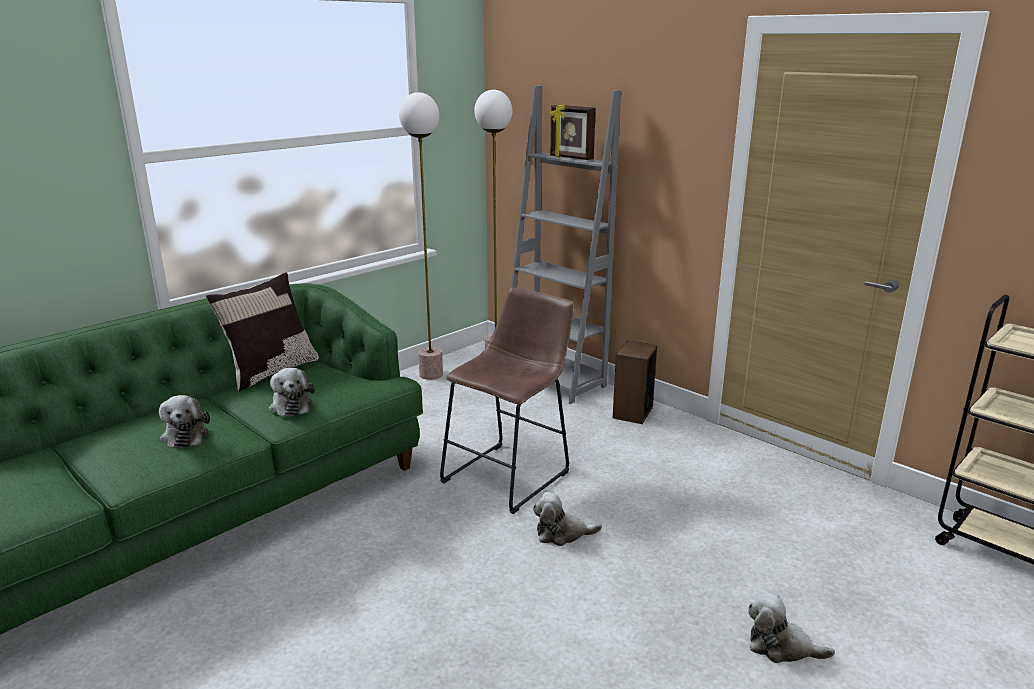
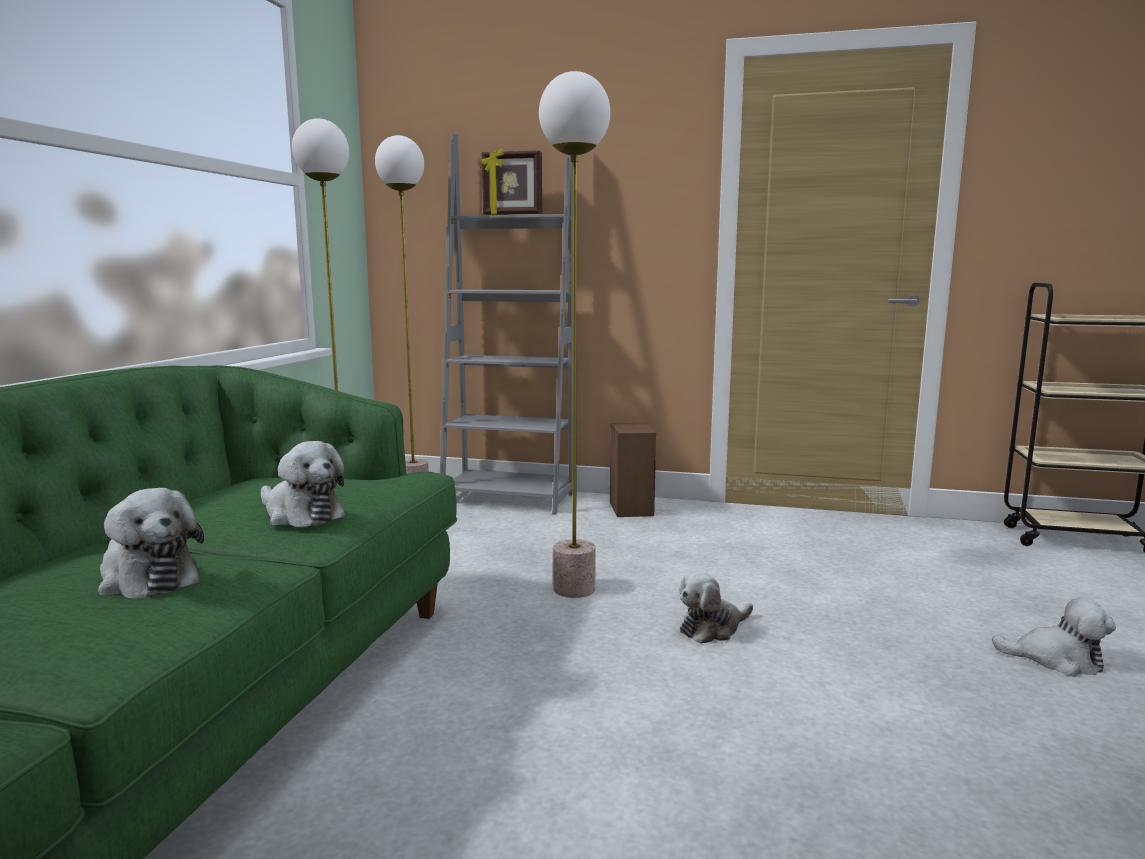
camera: 30 degrees left, 10 degrees down
pillow [206,273,319,392] -> none
brown stool [440,287,574,514] -> floor lamp [539,71,610,598]
plush toy [748,592,835,663] -> plush toy turned 150 degrees counterclockwise [992,597,1116,677]

